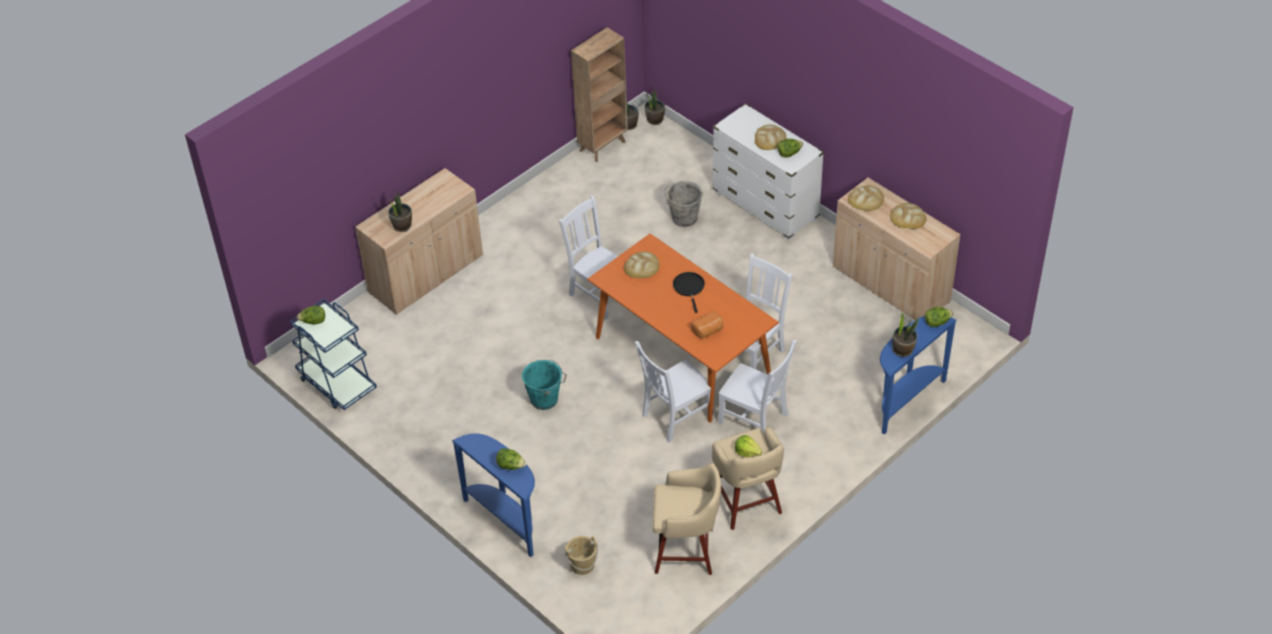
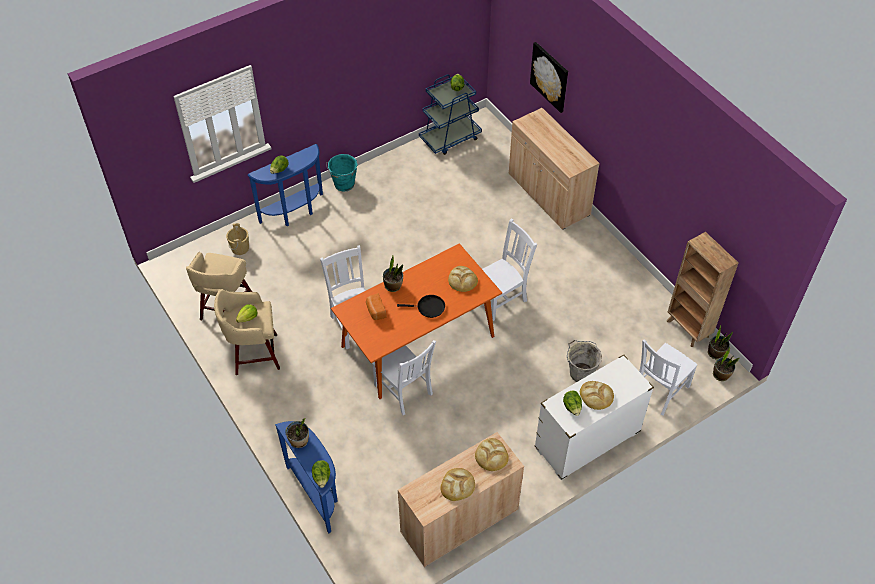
camera: 100 degrees right, 5 degrees up
potted plant [388,189,412,232] -> potted plant moved to [383,256,403,292]
turquoise bucket [522,360,567,410] -> turquoise bucket moved to [326,154,358,192]
white chair [719,340,797,434] -> white chair moved to [639,339,698,416]
none -> picture [530,42,568,113]

